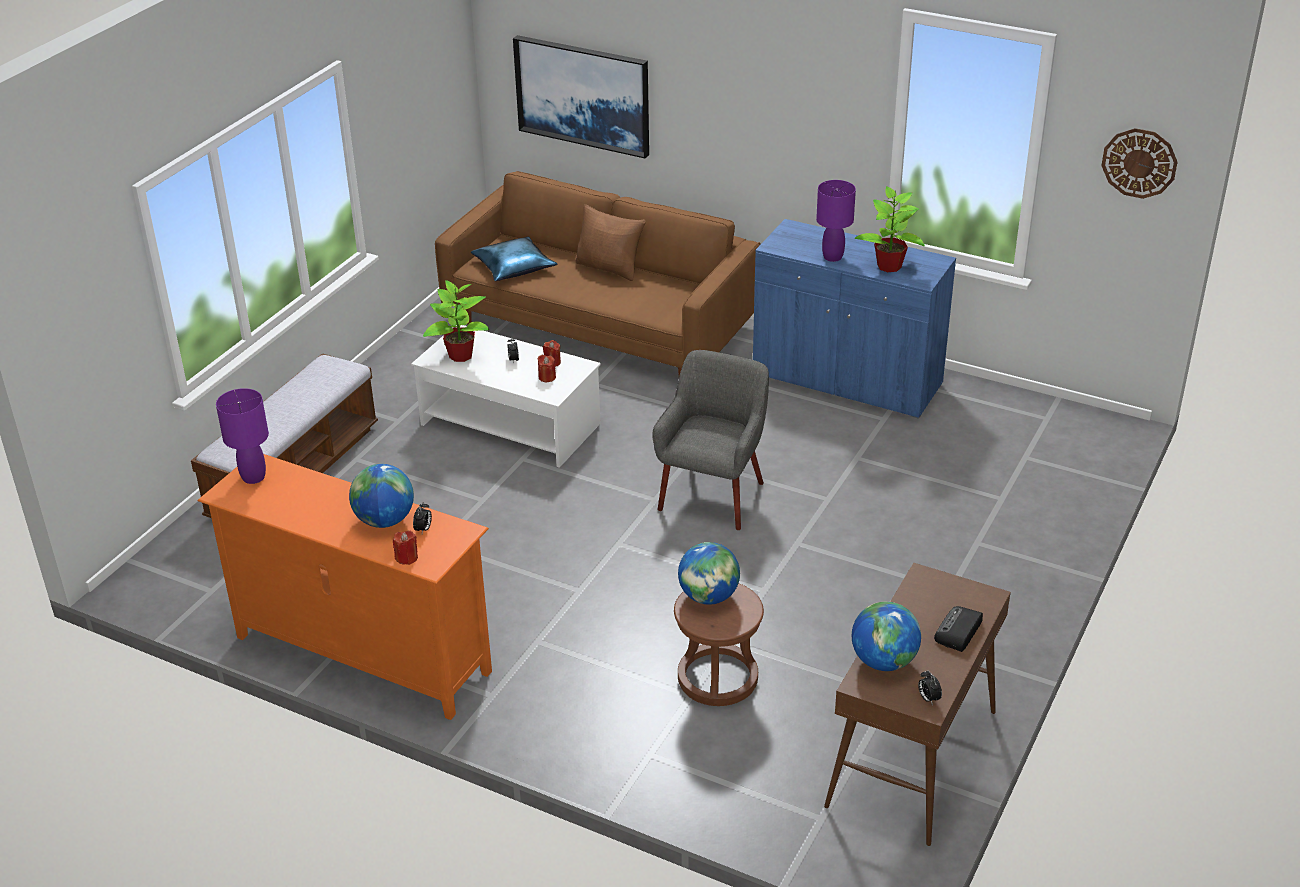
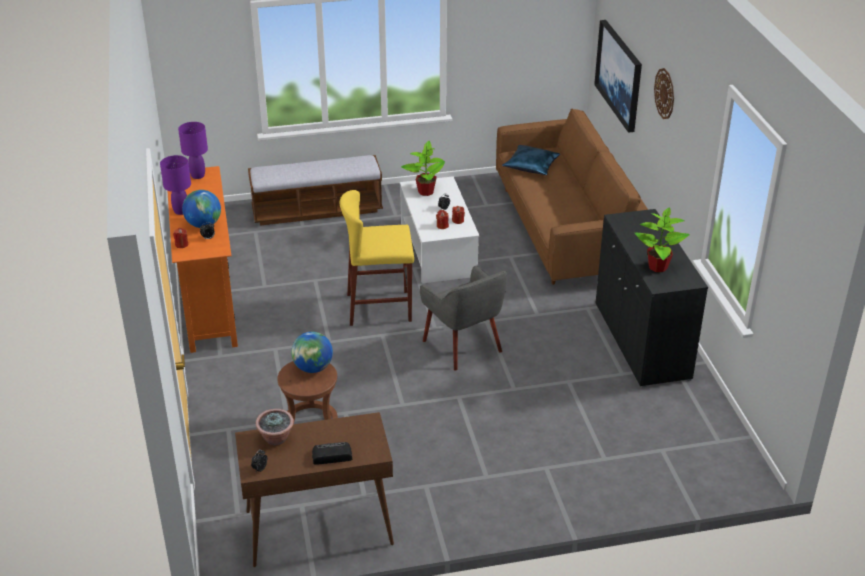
camera: 50 degrees right, 0 degrees up
brown pillow [575,204,646,281] -> none
grey armchair [652,350,769,530] -> grey armchair turned 75 degrees clockwise [420,265,507,371]
blue cabinet [753,219,956,419] -> black cabinet [595,209,708,387]
purple table lamp [816,180,856,262] -> purple table lamp moved to [160,155,191,215]
globe [852,602,921,671] -> potted plant [256,409,294,445]
wall clock [1101,128,1177,199] -> wall clock moved to [654,68,674,119]
none -> yellow stool [340,190,414,326]

